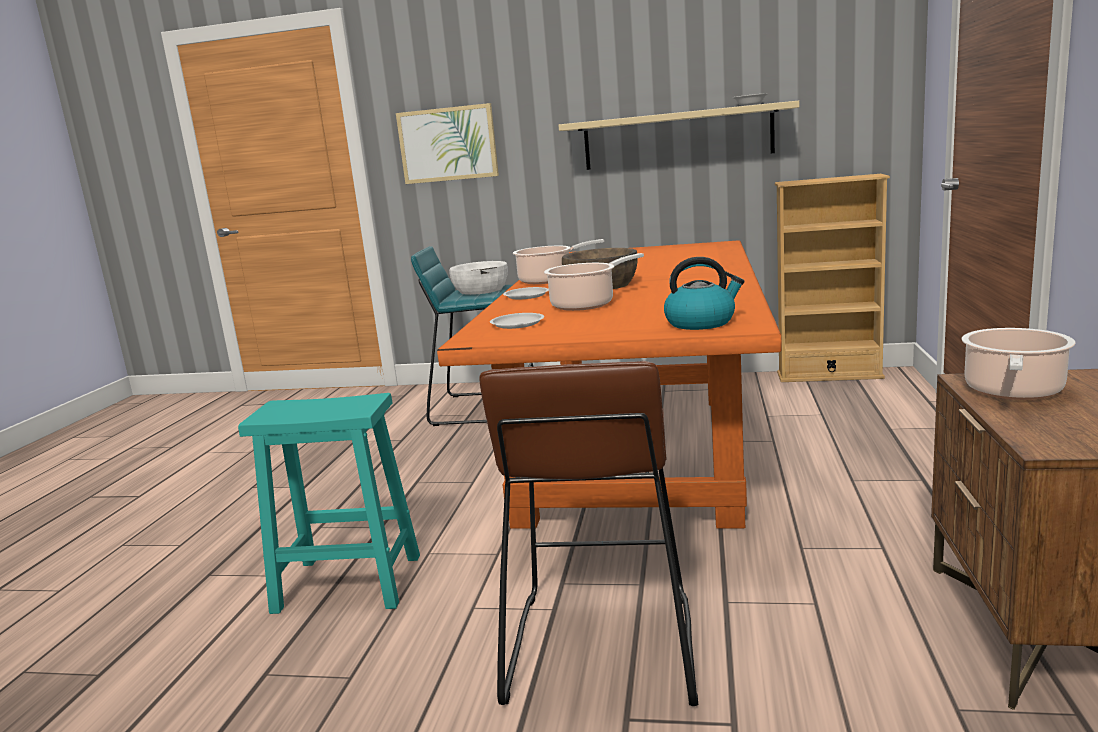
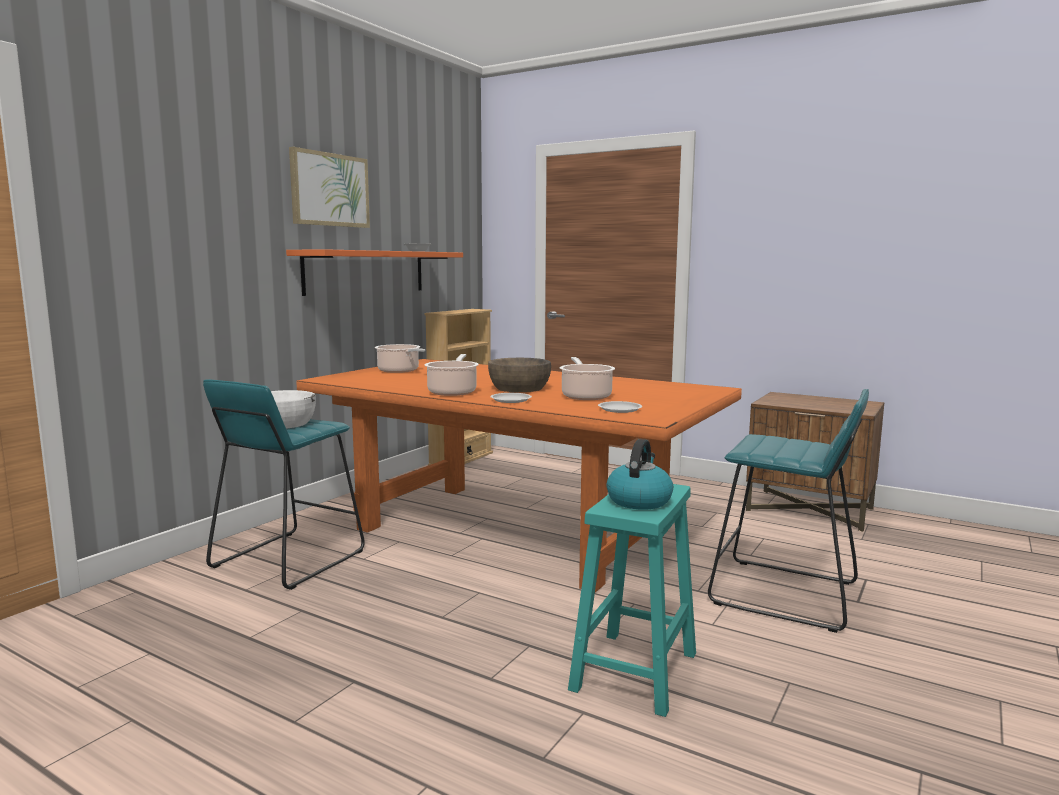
camera: 70 degrees left, 5 degrees down
picture [396,103,499,184] -> picture moved to [289,147,370,228]
brown stool [479,361,698,706] -> turquoise stool [708,389,869,633]
beige shelf [558,100,799,170] -> orange shelf [286,249,463,296]
kettle [664,257,745,330] -> kettle moved to [606,439,673,510]
cooking pot [962,328,1076,400] -> cooking pot moved to [375,344,425,373]

